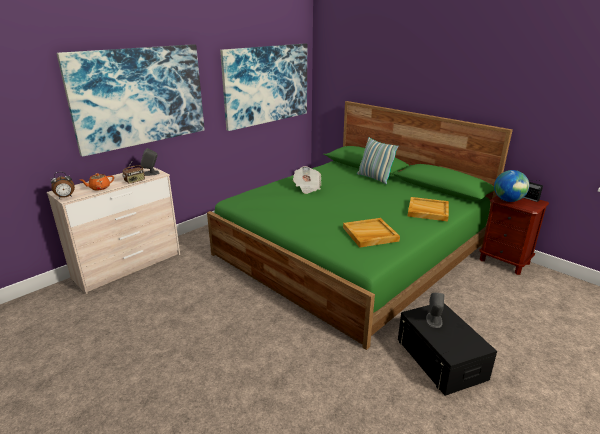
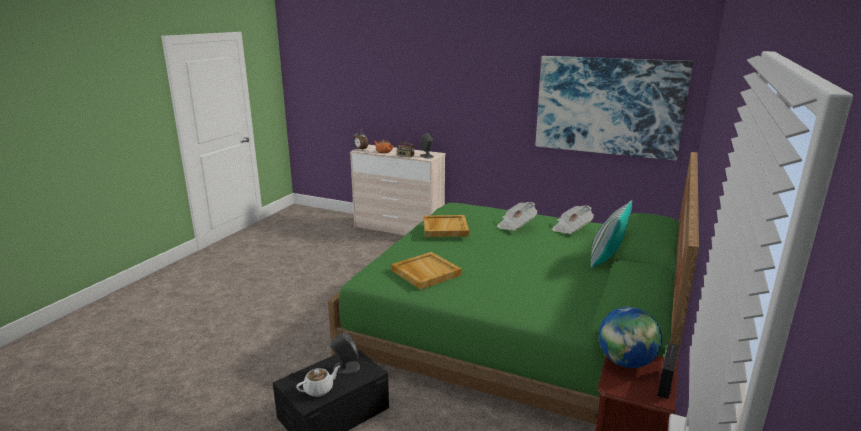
camera: 70 degrees right, 5 degrees down
picture [57,44,205,157] -> none
beige tray [408,197,449,222] -> beige tray moved to [424,215,469,237]
none -> white teapot [296,366,340,397]
none -> newspaper [552,205,594,234]

